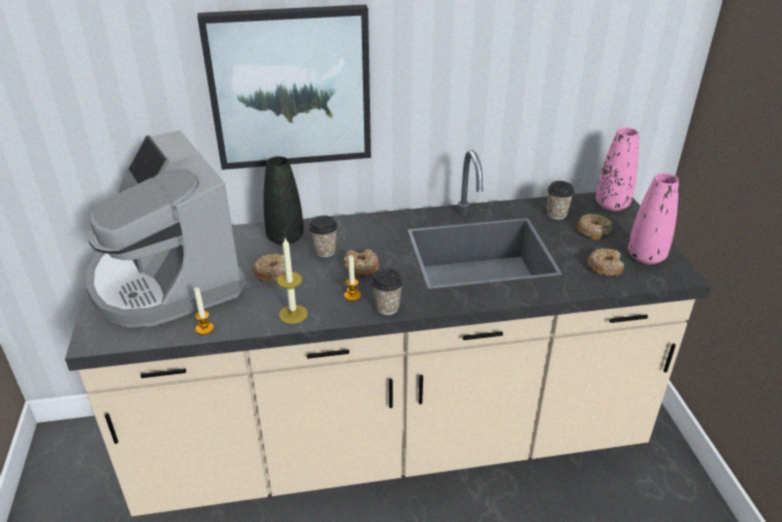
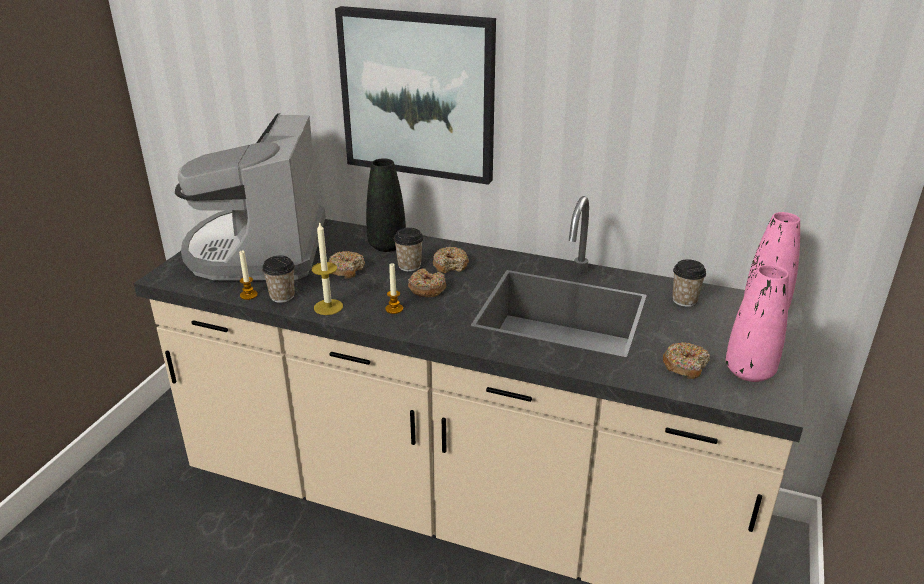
camera: 30 degrees right, 5 degrees down
cup [371,269,403,315] -> cup moved to [262,256,295,303]
donut [577,214,612,240] -> donut moved to [433,247,469,273]

